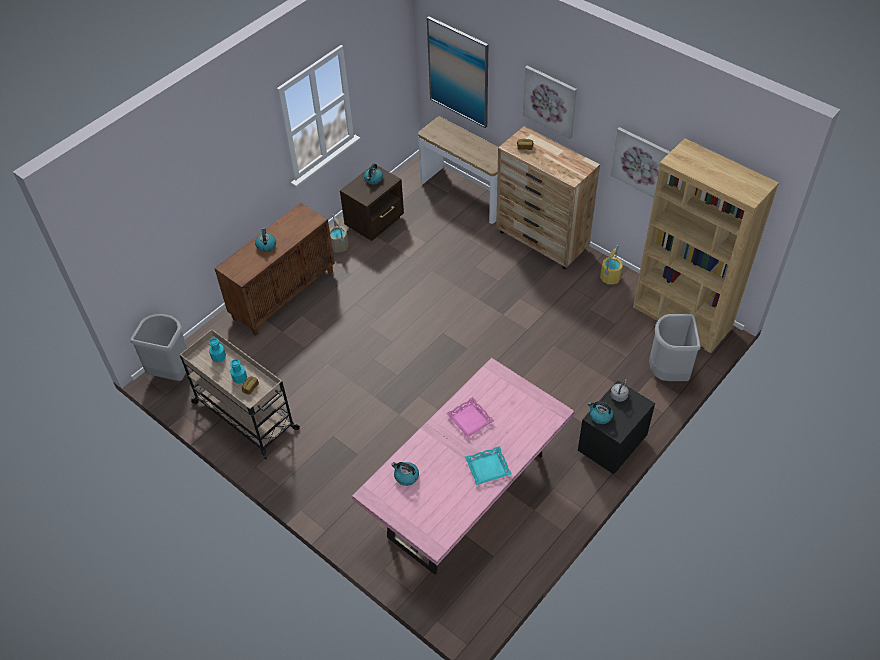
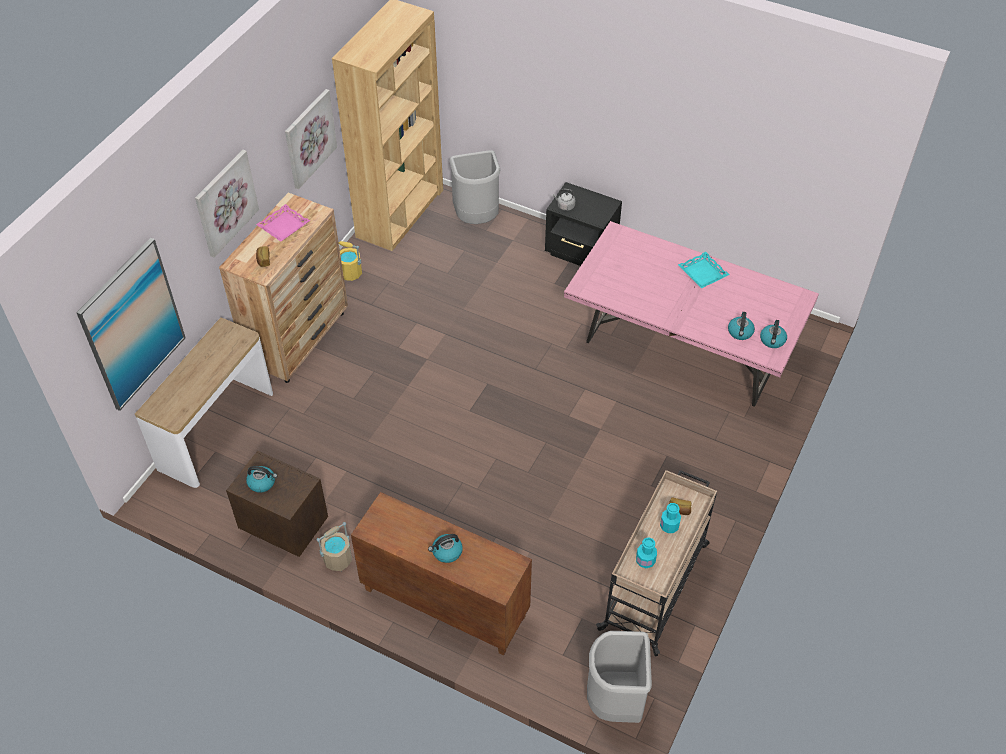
camera: 105 degrees left, 0 degrees up
pink tray [446,397,494,438] -> pink tray moved to [256,204,310,242]
kettle [588,401,613,424] -> kettle moved to [760,320,787,348]

